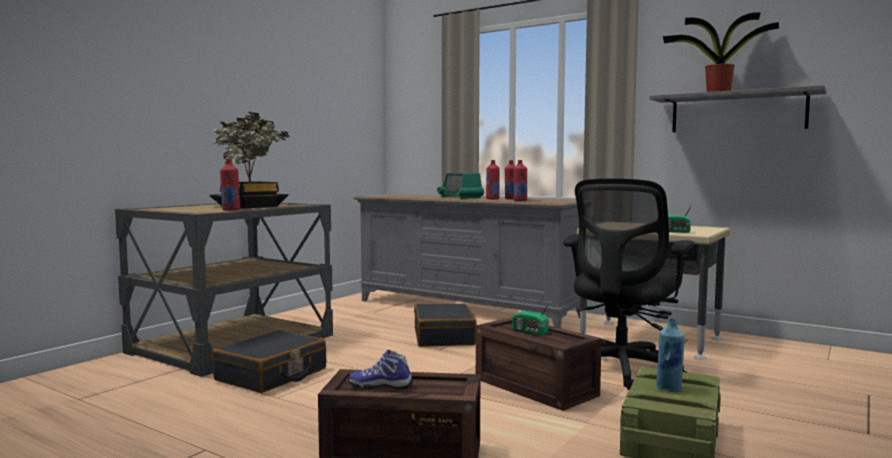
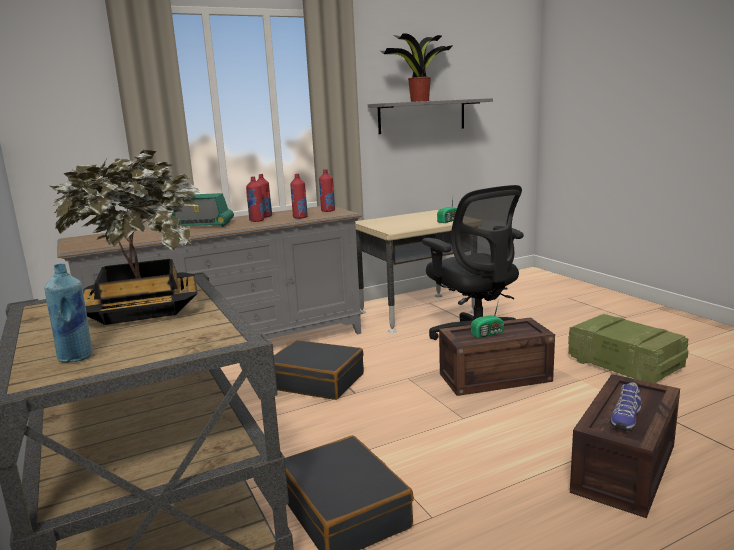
camera: 60 degrees left, 10 degrees up
red bottle [220,159,240,211] -> red bottle moved to [319,169,335,212]
blue bottle [656,318,685,392] -> blue bottle moved to [44,264,93,363]

